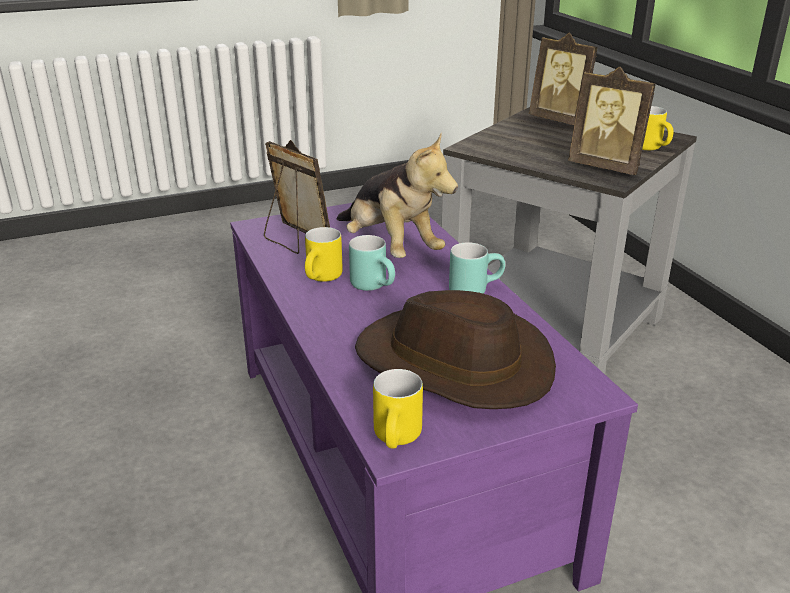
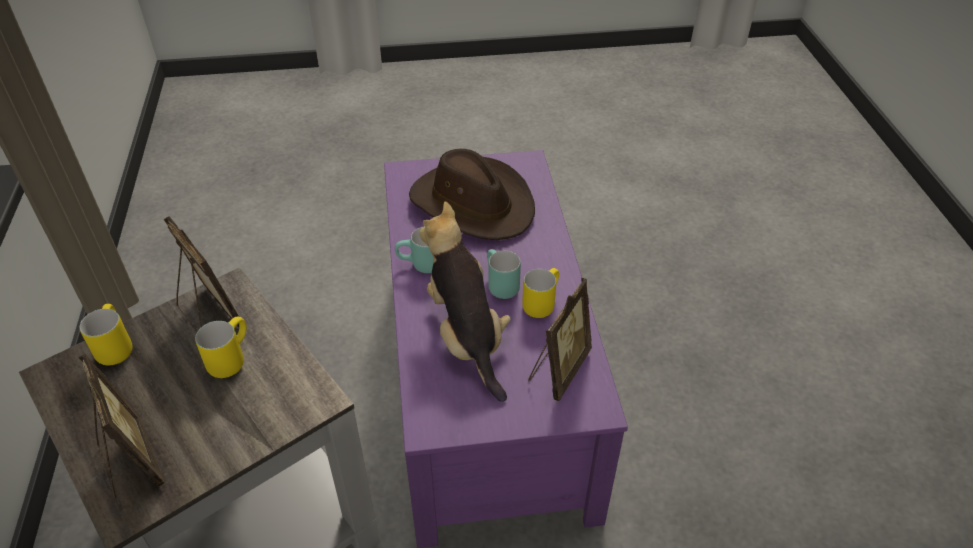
camera: 165 degrees left, 15 degrees up
picture frame [264,140,330,254] -> picture frame turned 120 degrees counterclockwise [528,278,592,401]
yellow mug [373,369,423,449] -> yellow mug moved to [195,316,246,378]

